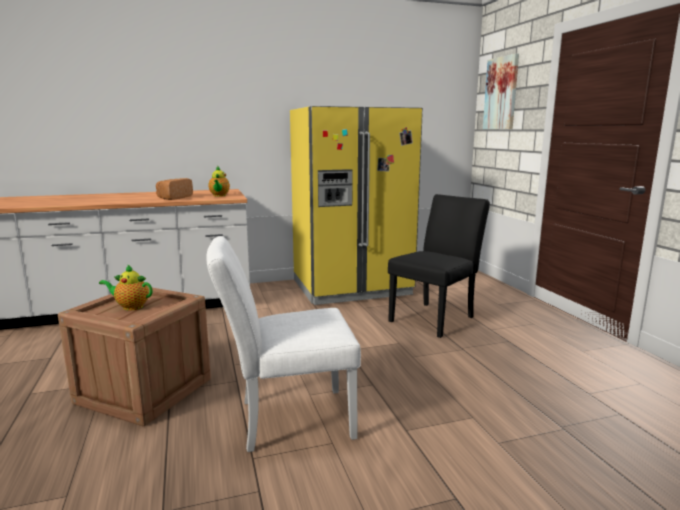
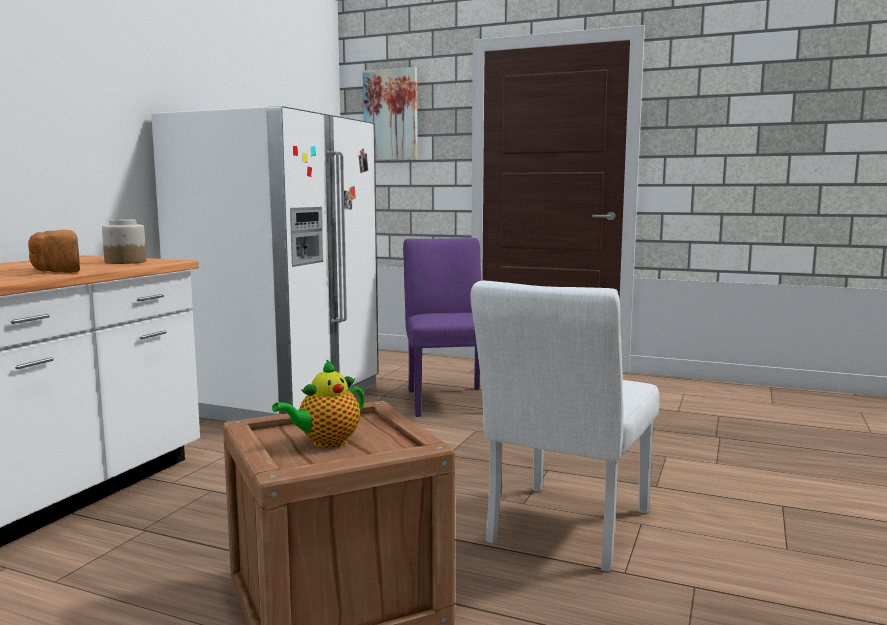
camera: 50 degrees left, 5 degrees down
teapot [208,166,230,197] -> jar [102,219,146,264]
yellow fridge [290,106,423,305] -> white fridge [151,106,379,421]
black chair [388,194,490,338] -> purple chair [403,238,482,417]

